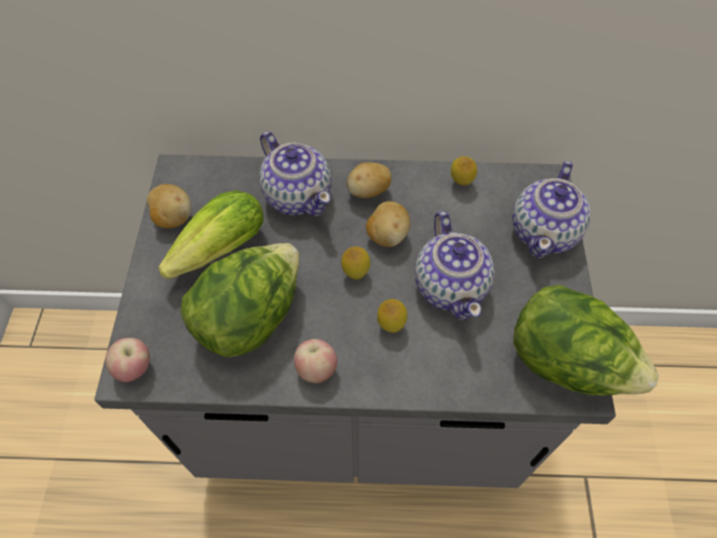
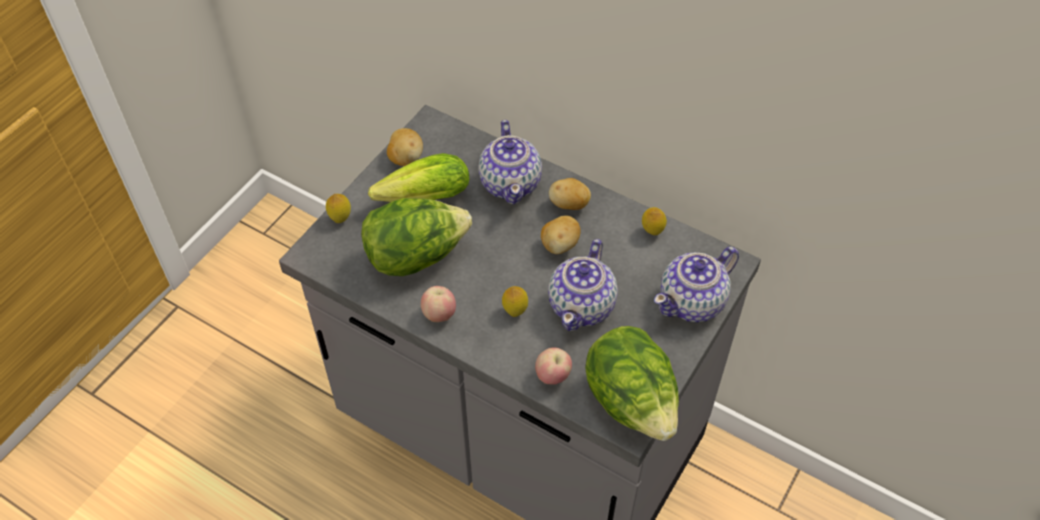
camera: 30 degrees right, 5 degrees down
apple [105,338,150,382] -> apple moved to [535,347,572,385]
lemon [341,247,370,280] -> lemon moved to [326,194,351,223]

